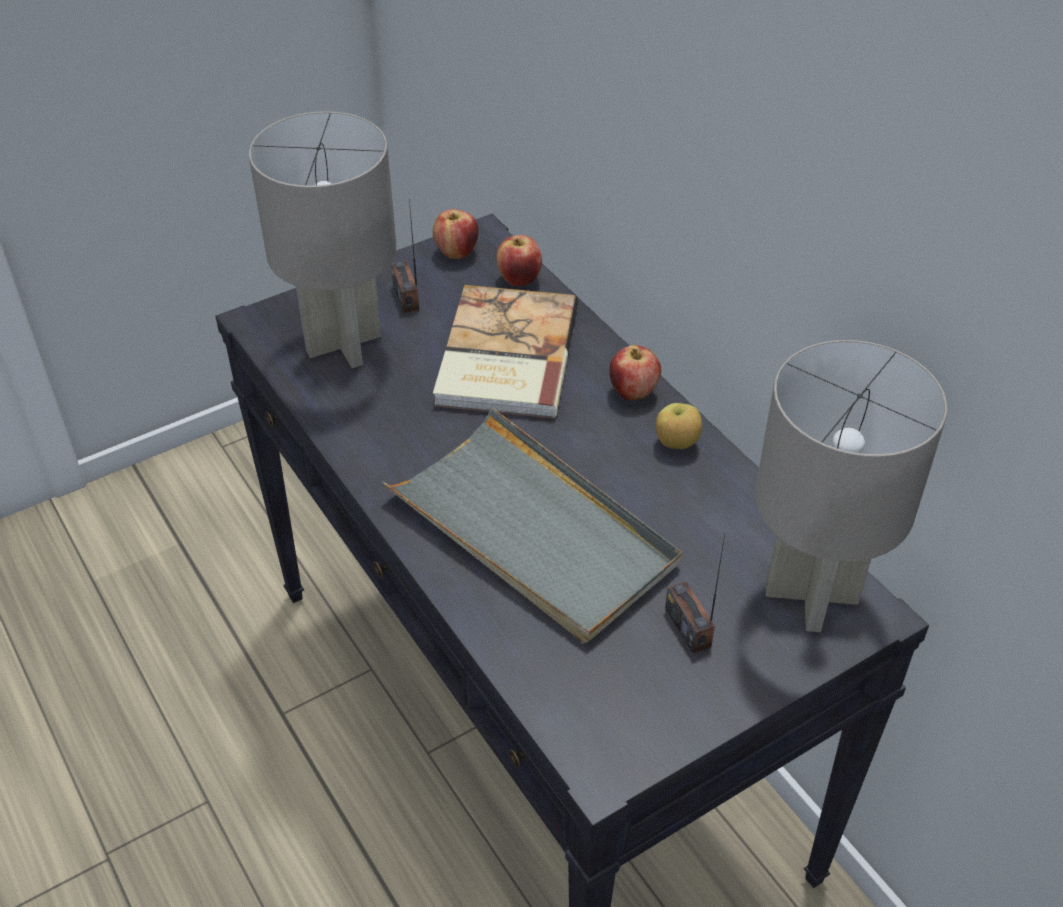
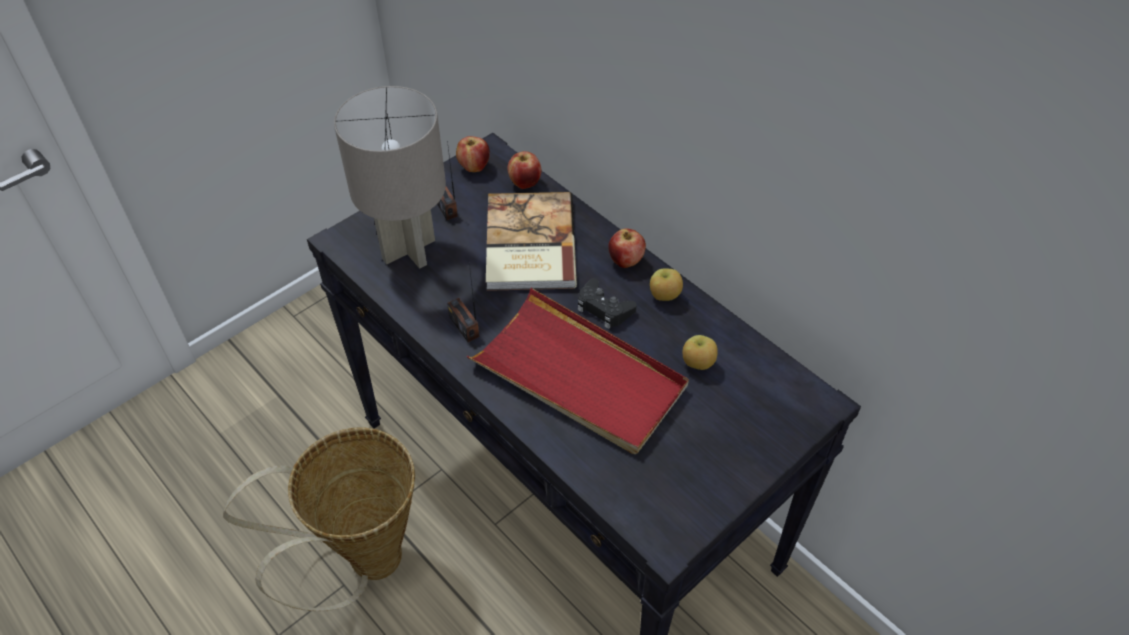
camera: 10 degrees left, 5 degrees up
grey tray [382,407,682,643] -> red tray [467,288,689,454]
radio [665,534,725,653] -> radio moved to [447,263,480,342]
grey table lamp [755,340,947,632] -> none
none -> basket [223,427,415,612]
none -> black game controller [577,278,637,329]
none -> apple [682,335,718,370]

